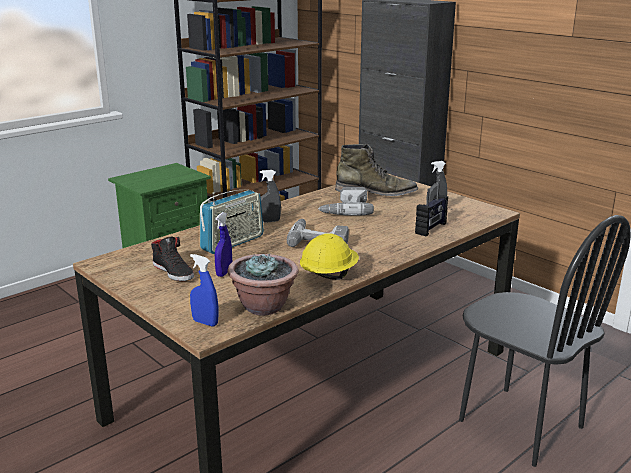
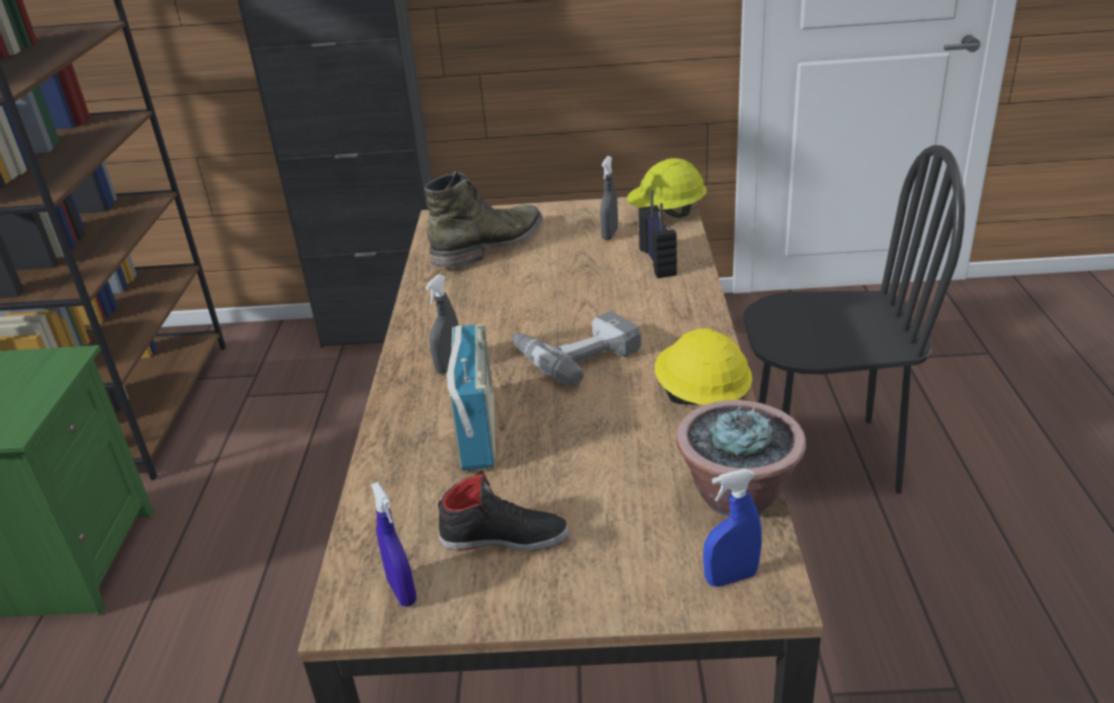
camera: 45 degrees left, 10 degrees up
blue spray bottle [215,212,232,277] -> blue spray bottle moved to [371,482,417,607]
power drill [318,187,374,215] -> none
none -> yellow hard hat [627,158,707,218]

